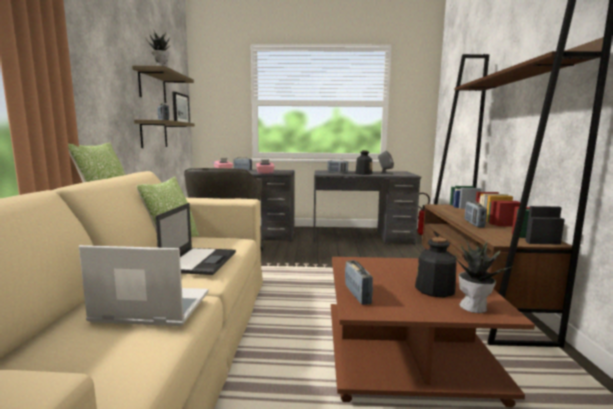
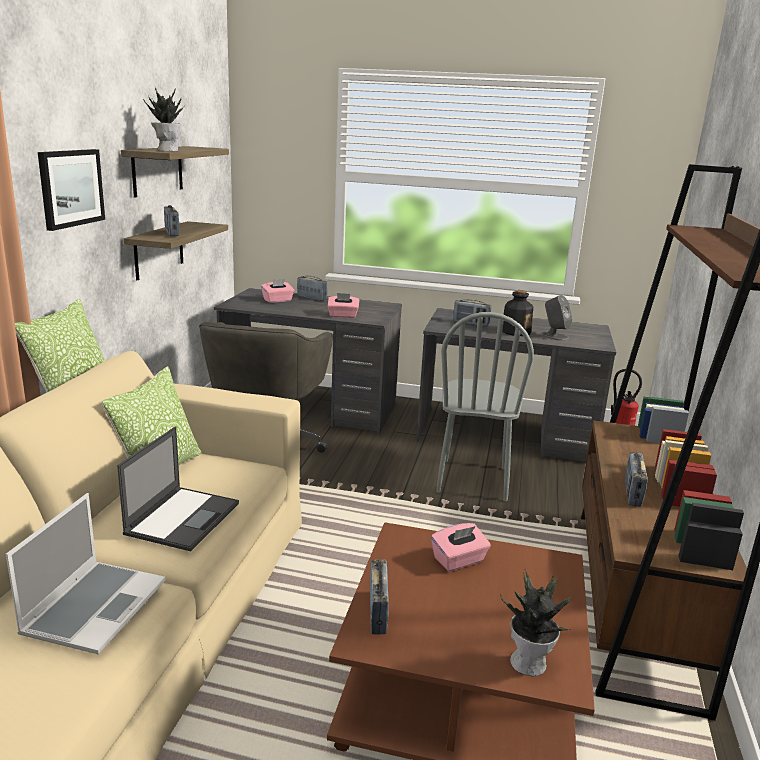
camera: 10 degrees right, 10 degrees up
laptop [79,245,209,326] -> laptop turned 90 degrees clockwise [6,493,165,655]
picture [172,92,190,123] -> picture moved to [38,149,105,231]
bottle [415,237,457,298] -> none
none -> pink tissue box [431,523,491,571]
none -> grey chair [436,312,534,501]

